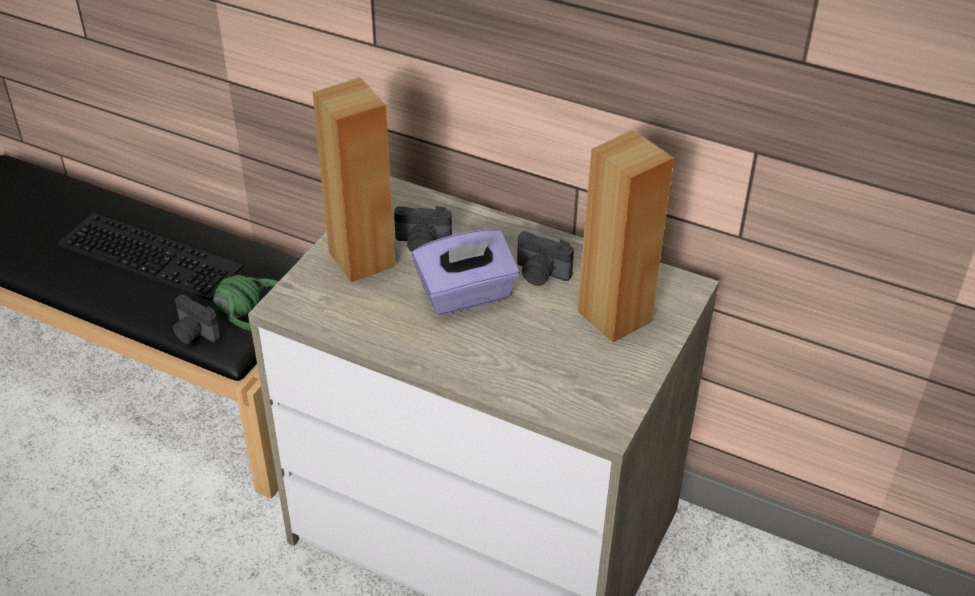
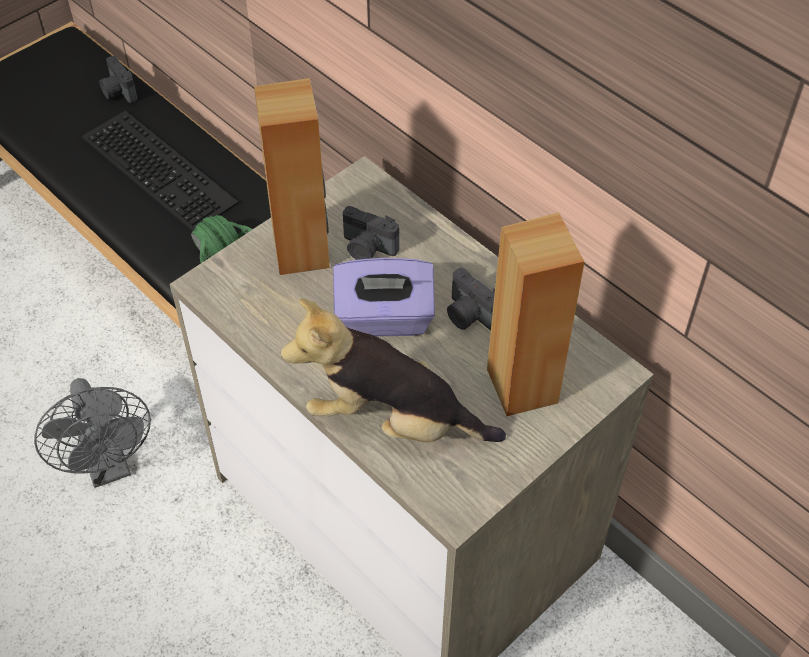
camera: 20 degrees right, 10 degrees up
camera [173,294,221,344] -> camera moved to [99,56,138,103]
none -> grey fan [34,378,151,488]
none -> plush toy [281,299,506,442]

